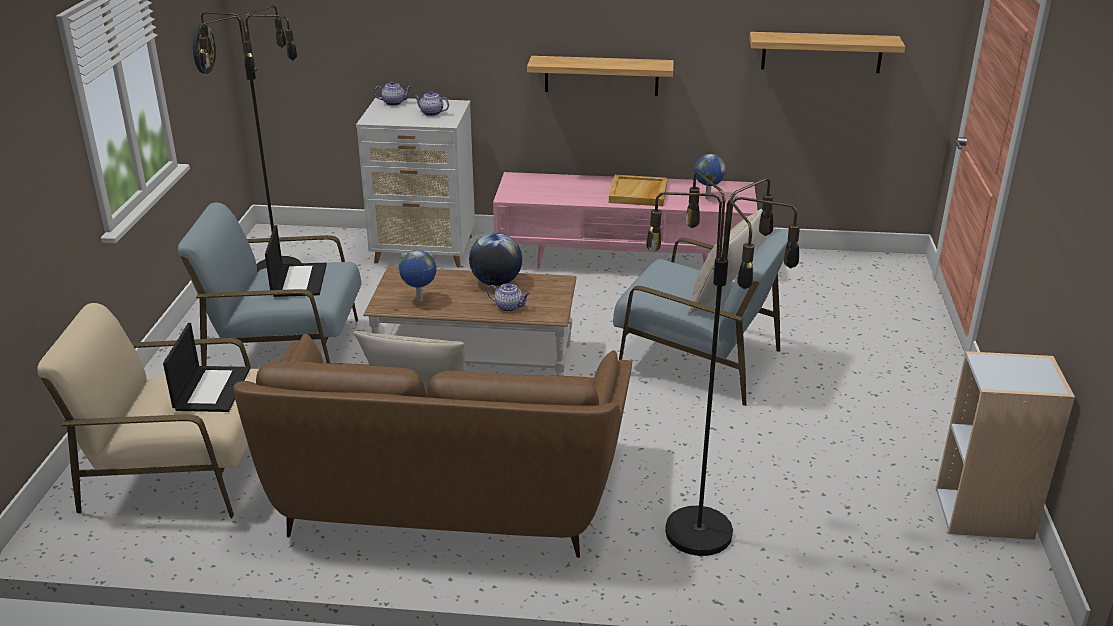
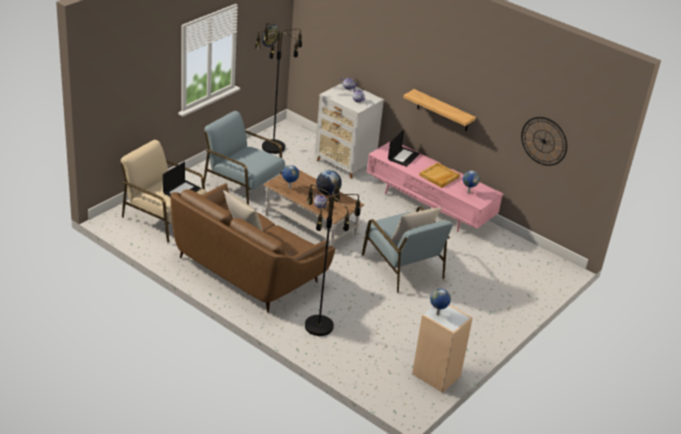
camera: 30 degrees right, 5 degrees up
laptop [265,225,327,297] -> laptop moved to [388,130,420,167]
shelf [749,32,905,73] -> wall clock [521,117,567,166]
none -> globe [430,289,451,315]

